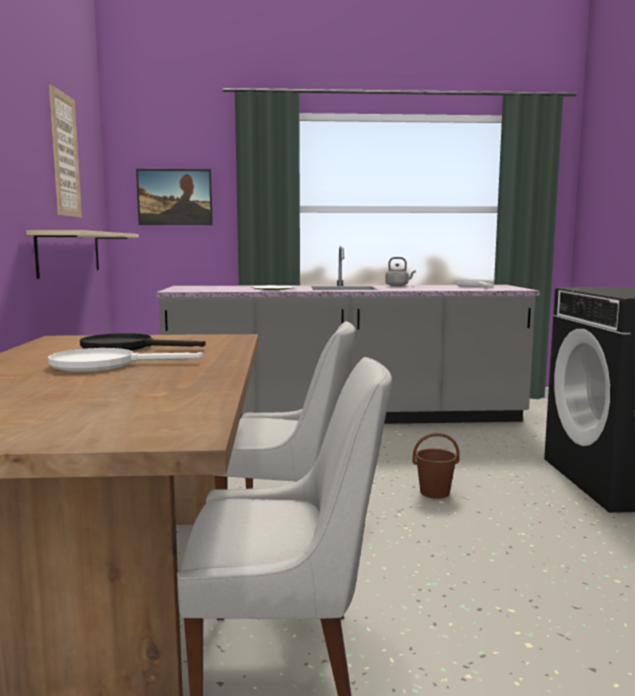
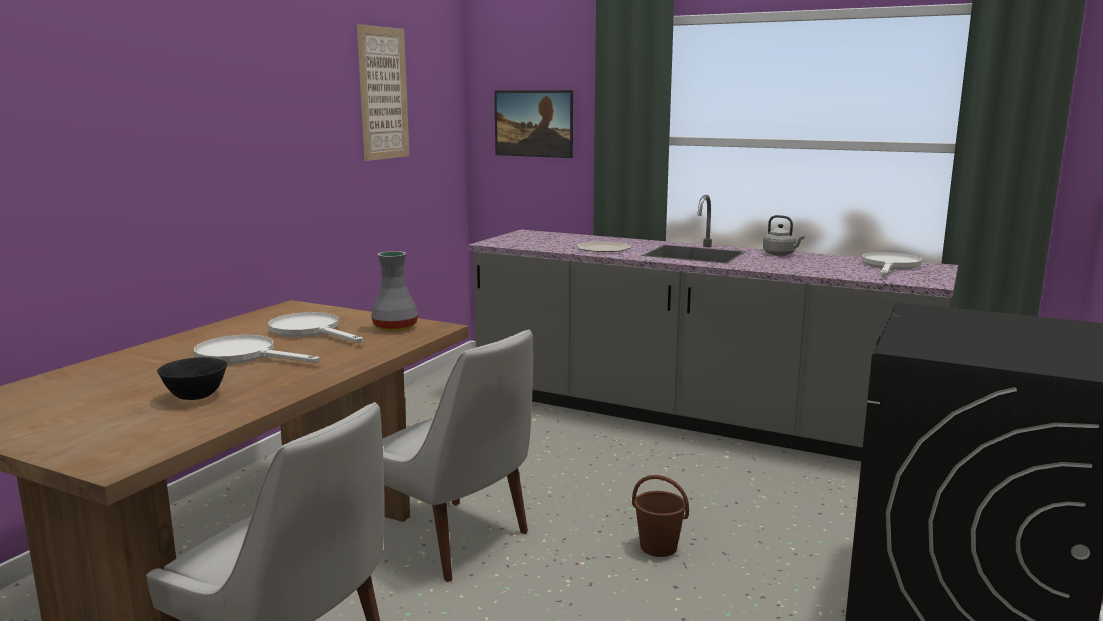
camera: 30 degrees right, 5 degrees up
beige shelf [26,230,139,279] -> none
black frying pan [80,333,206,351] -> white frying pan [268,312,363,343]
none -> black bowl [157,357,227,400]
none -> grey vase [371,251,418,331]

